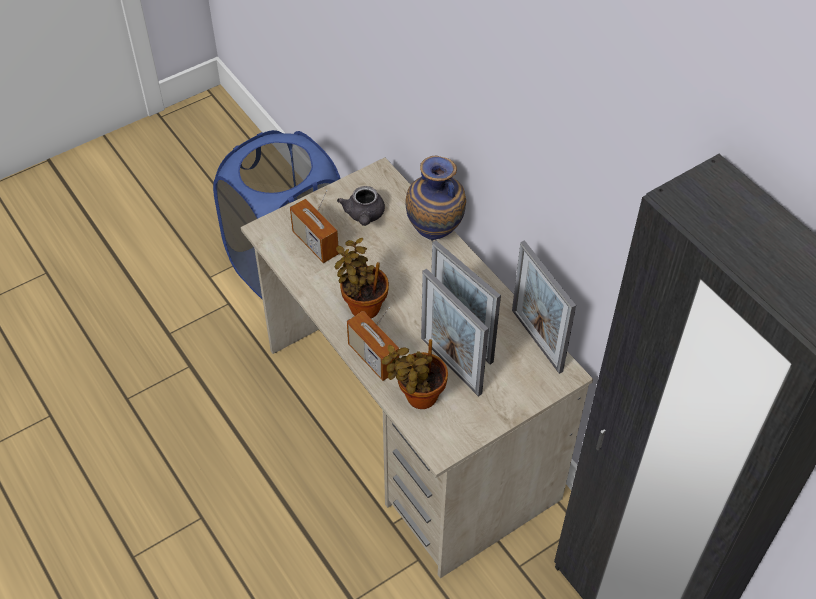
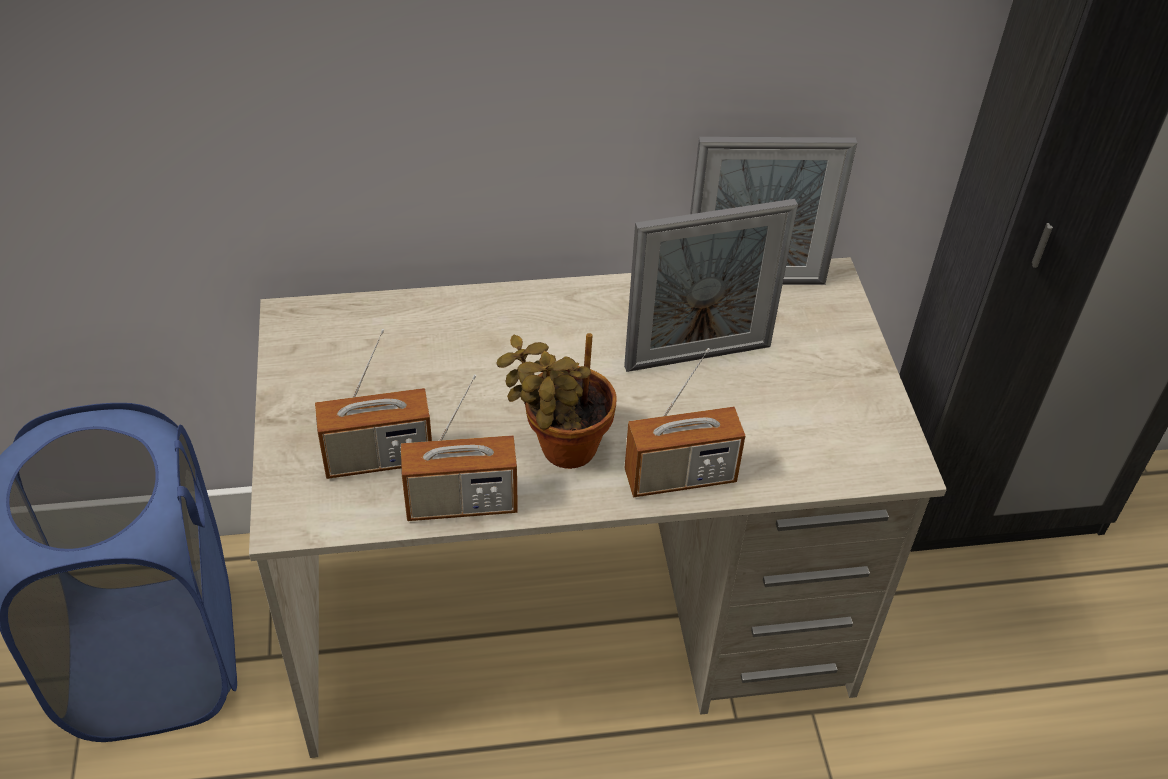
camera: 65 degrees left, 5 degrees down
grey teapot [337,186,385,226] -> none
potted plant [382,339,448,409] -> none
vase [405,156,466,240] -> none
picture frame [421,268,489,397] -> none
none -> radio [401,374,518,521]

